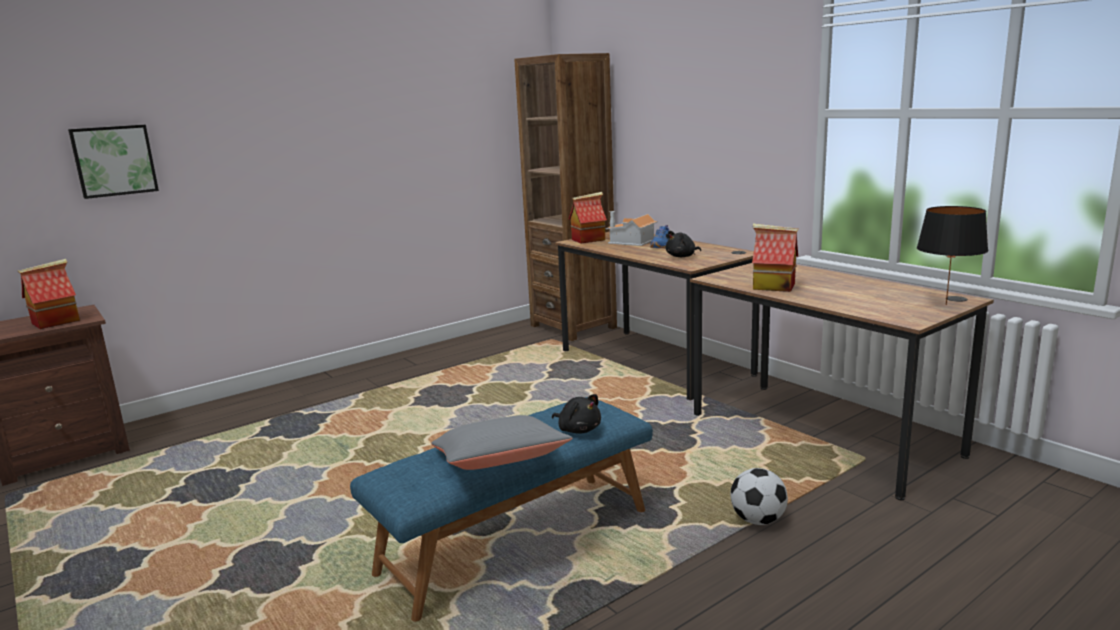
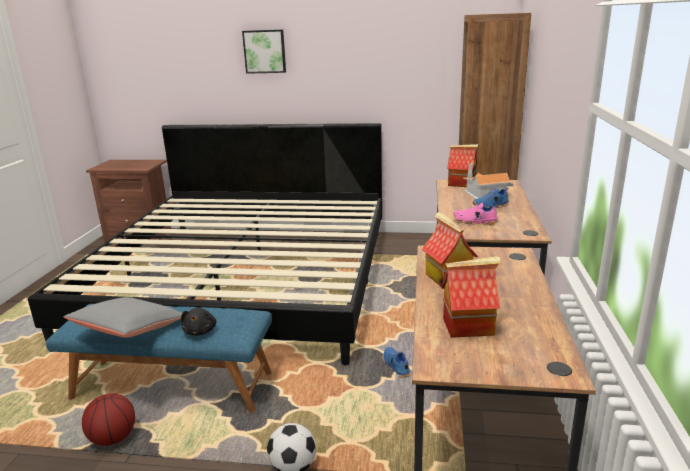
camera: 45 degrees right, 5 degrees up
toy house [18,259,80,329] -> toy house moved to [441,256,501,338]
picture [68,125,159,199] -> picture moved to [242,30,286,74]
black plush toy [666,231,701,257] -> pink shoe [453,202,498,224]
black table lamp [917,206,988,305] -> none
none -> bed [28,123,382,365]
none -> basketball [82,393,135,446]
none -> blue shoe [383,347,411,378]

